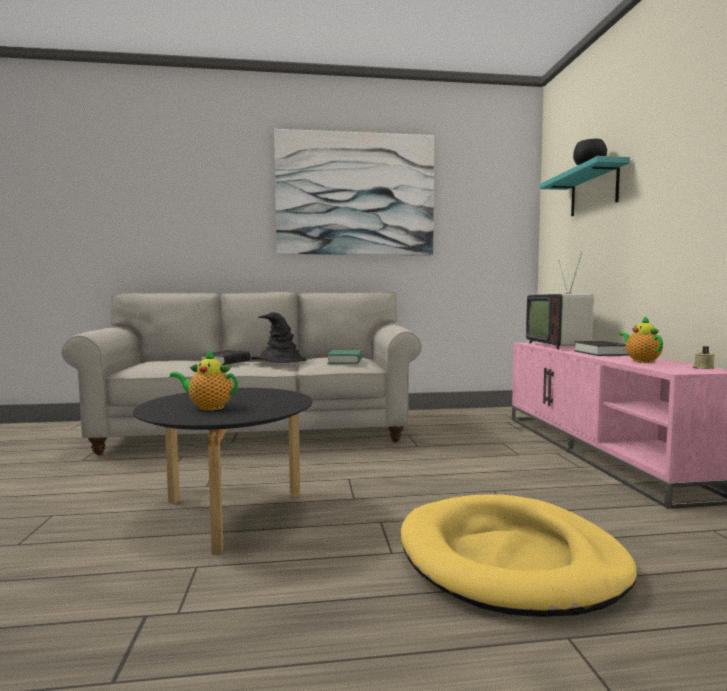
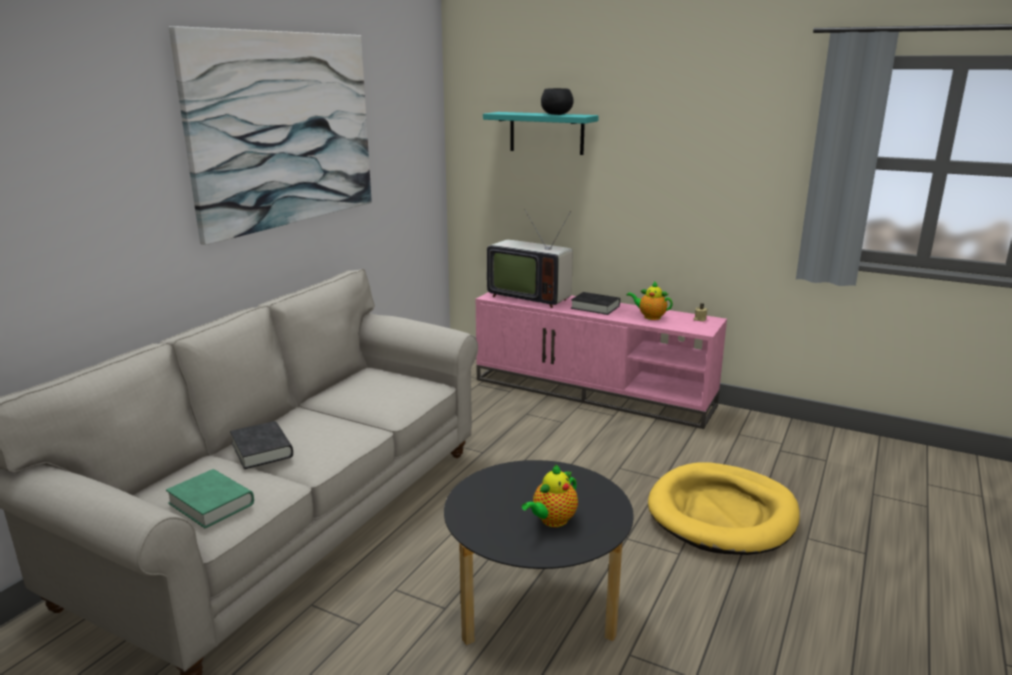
camera: 55 degrees left, 15 degrees up
black hat [251,312,306,363] -> none
green book [327,350,362,364] -> green book moved to [166,469,254,528]

